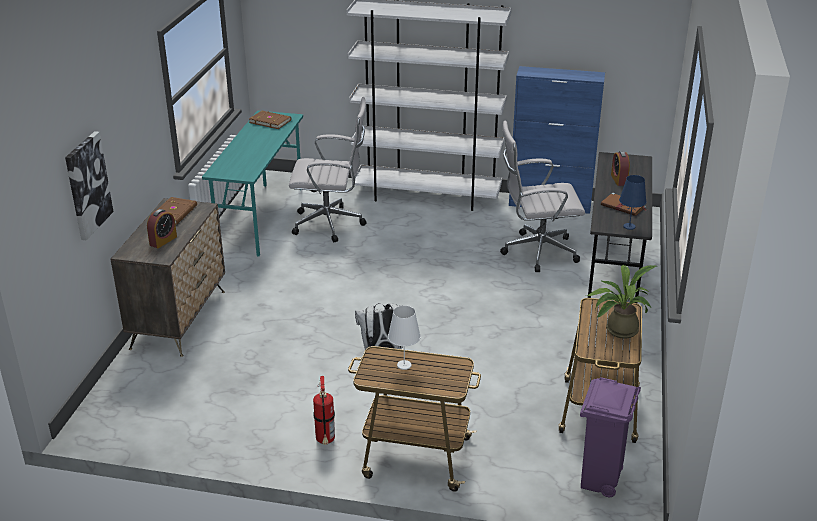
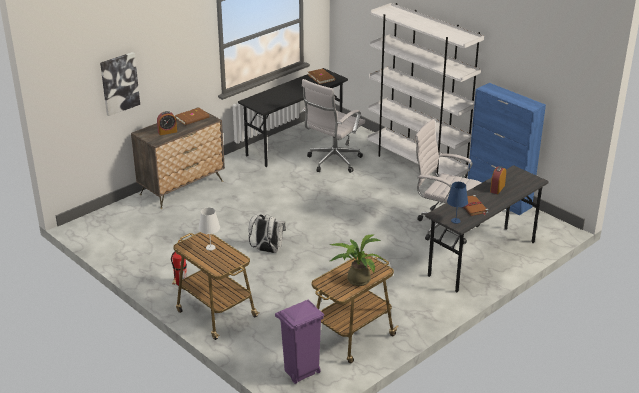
camera: 35 degrees right, 0 degrees up
turquoise desk [202,111,303,257] -> black desk [238,68,348,167]
white office chair [289,97,367,242] -> white office chair turned 90 degrees clockwise [302,79,365,173]

